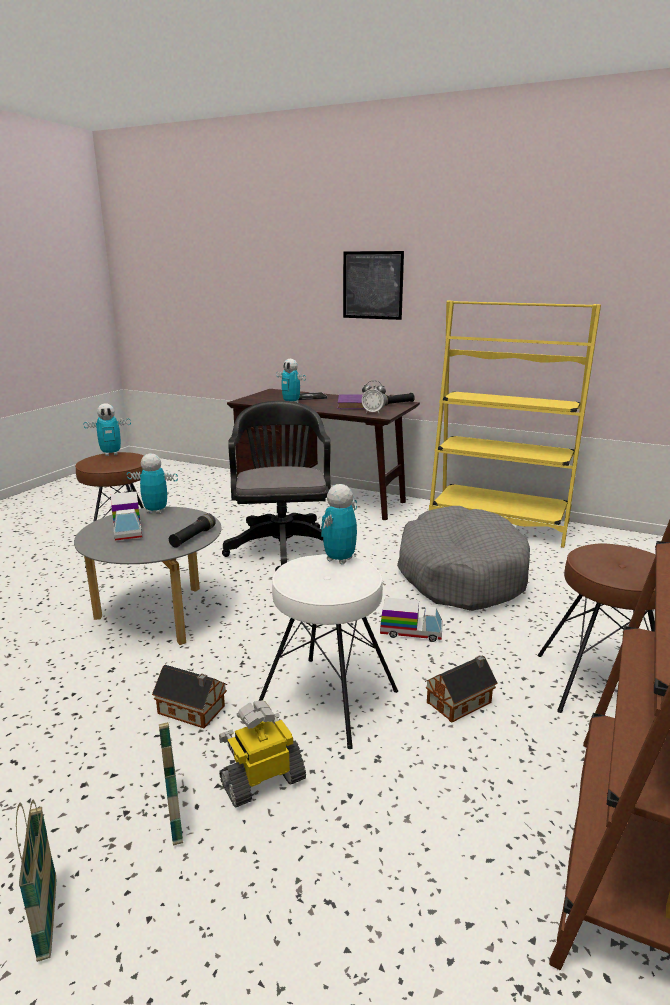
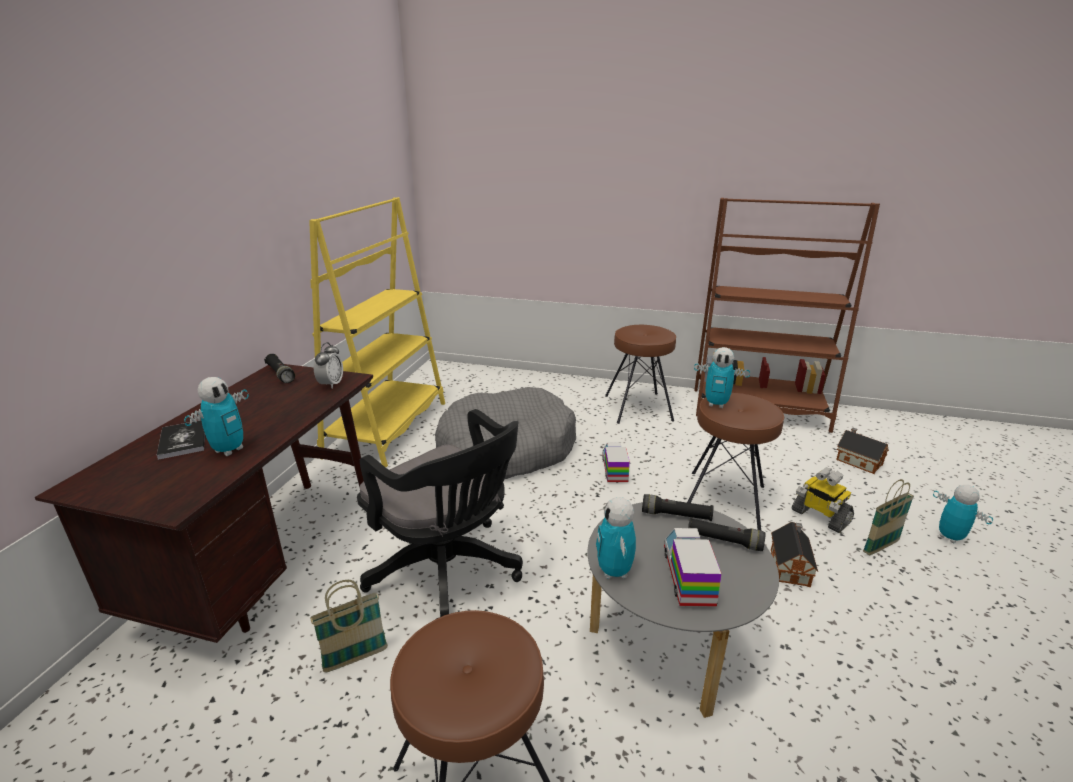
camera: 100 degrees left, 5 degrees up
basket [16,800,56,962] -> basket moved to [310,580,388,672]
toy robot [83,403,131,456] -> toy robot moved to [933,485,993,543]
toy truck [111,491,143,541] -> toy truck turned 60 degrees counterclockwise [664,528,722,607]
black office chair [222,401,331,571] -> black office chair turned 120 degrees counterclockwise [357,409,523,619]
white stool [259,554,398,749] -> brown stool [687,393,784,531]
purple book [337,394,365,409] -> none
picture [343,251,404,320] -> none
toy house [425,655,498,723] -> toy house moved to [836,428,889,474]
none -> black flashlight [688,517,766,551]

